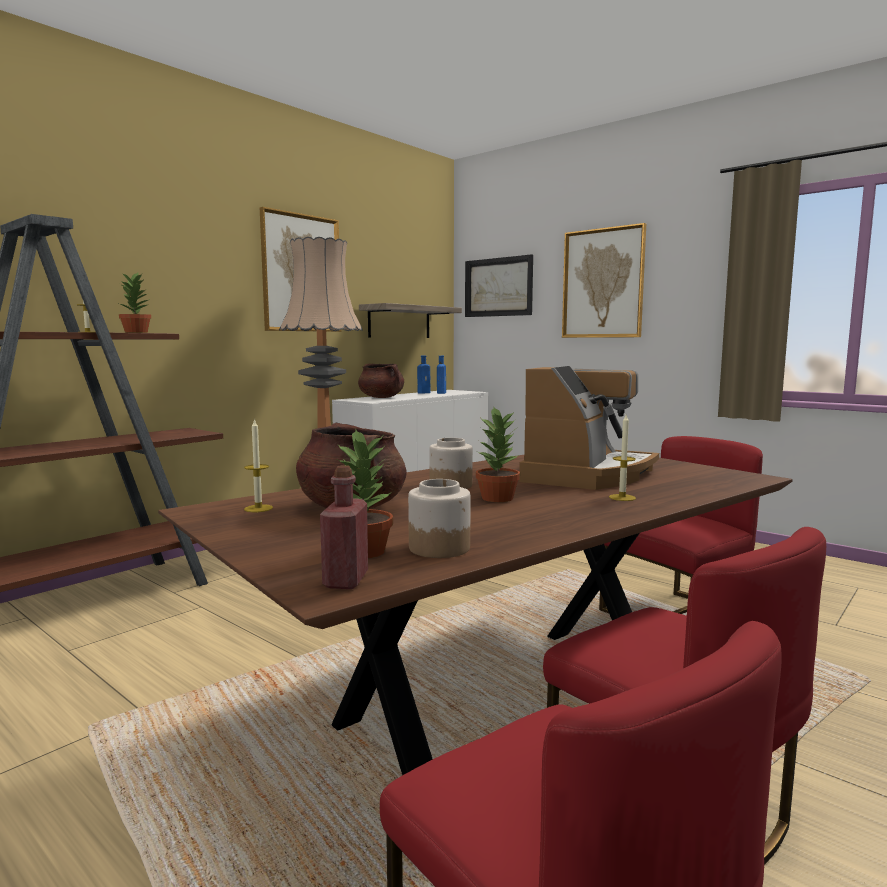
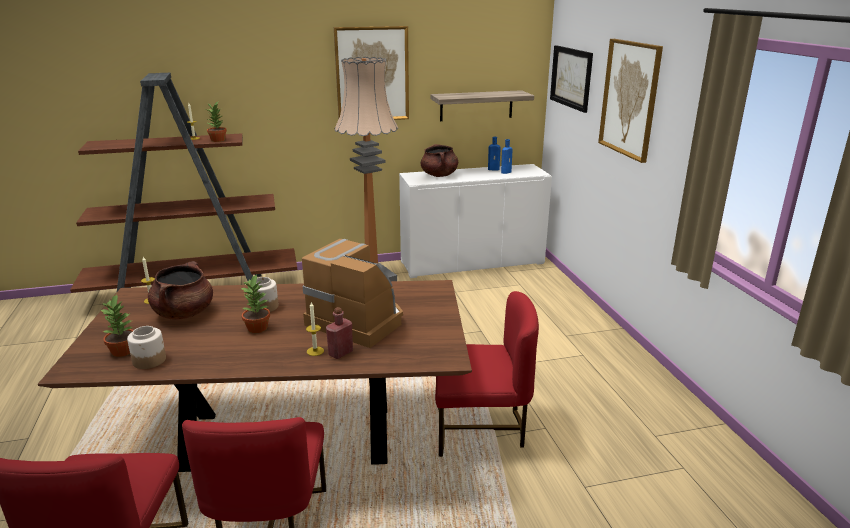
camera: 35 degrees right, 15 degrees up
red bottle [320,465,368,589] -> red bottle moved to [326,307,353,359]
coffee machine [519,366,659,490] -> coffee machine turned 120 degrees counterclockwise [302,239,403,348]

